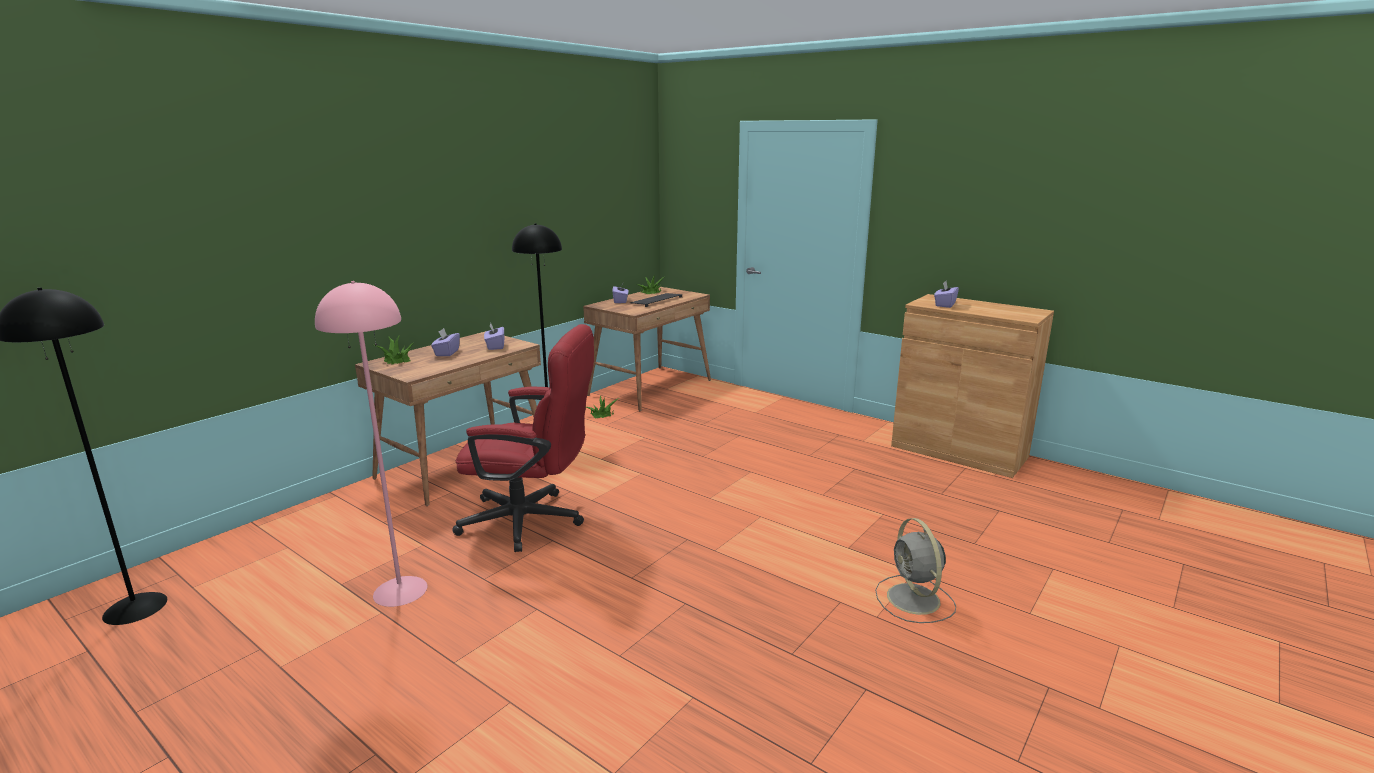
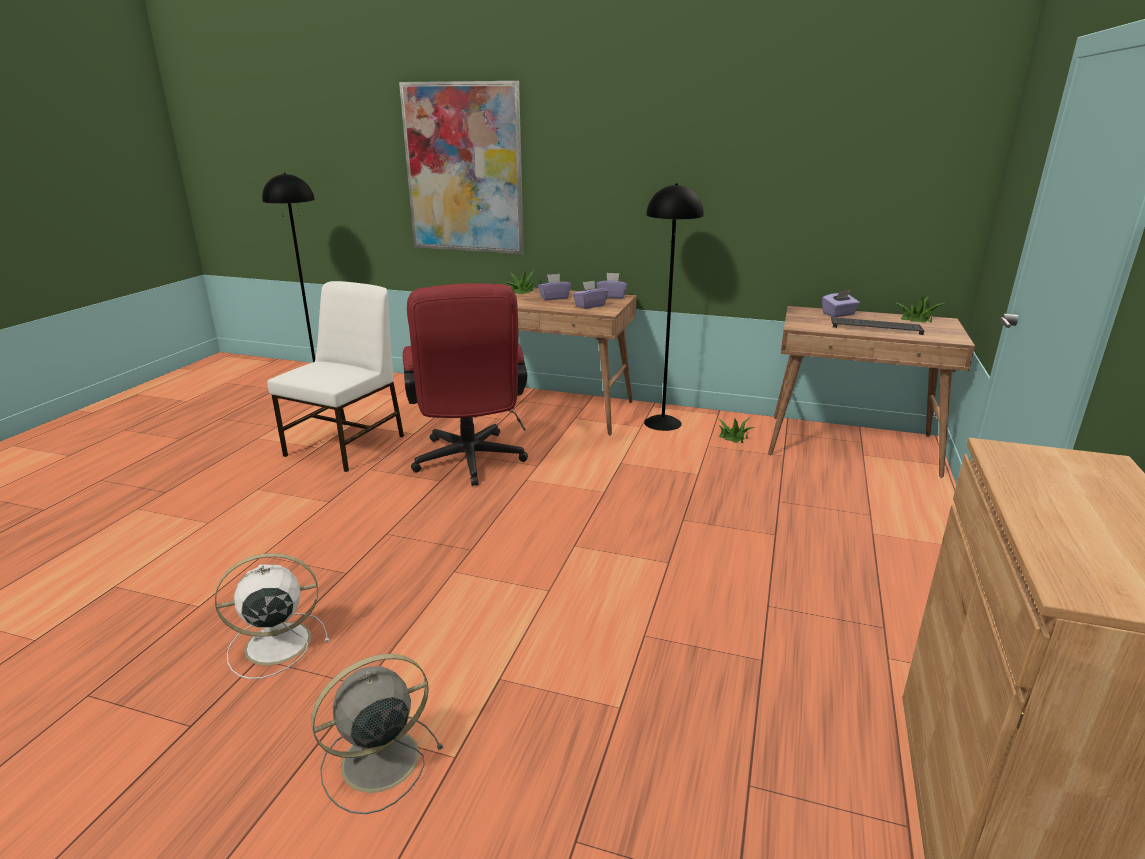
camera: 70 degrees right, 5 degrees up
pink floor lamp [315,281,427,607] -> white chair [267,281,404,472]
purple tissue box [934,281,959,308] -> purple tissue box moved to [596,273,628,299]
none -> white fan [215,553,329,679]
none -> picture [399,81,524,254]

